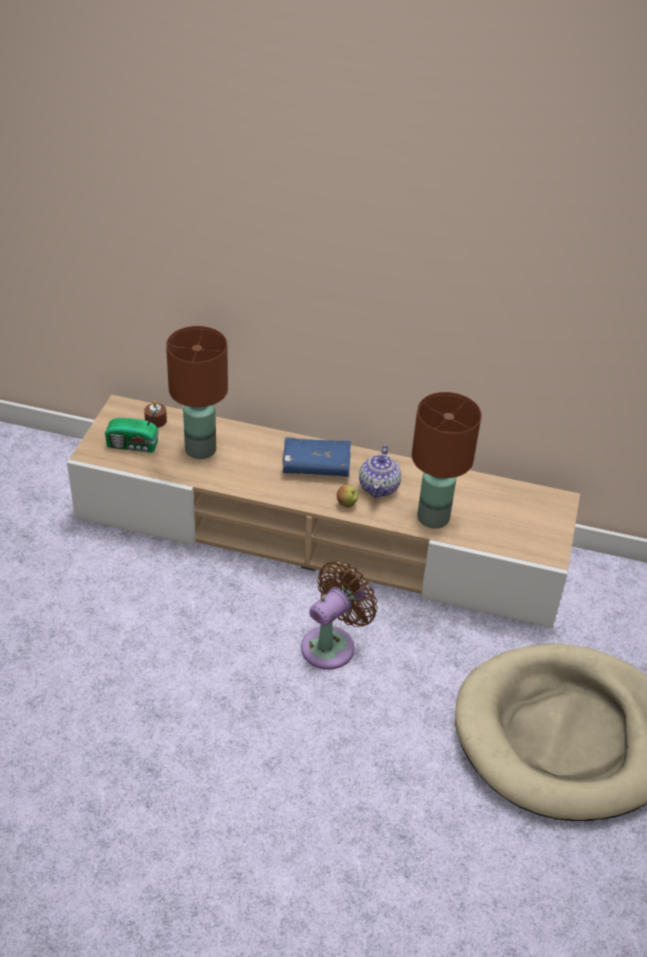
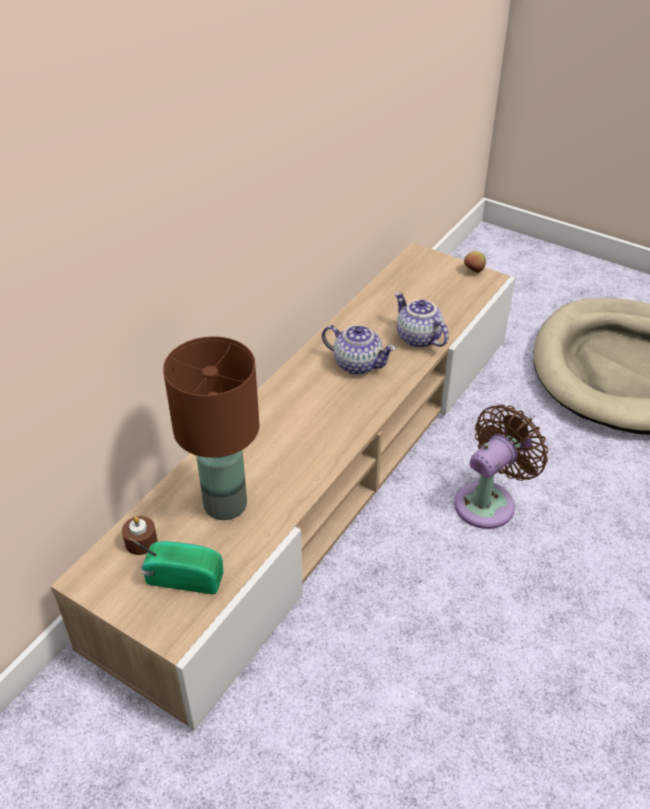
camera: 70 degrees left, 0 degrees up
radio [105,404,160,453] -> radio turned 105 degrees counterclockwise [128,537,223,594]
blue book [283,437,351,477] -> none
brown fan [301,561,378,670] -> brown fan turned 75 degrees clockwise [454,404,548,529]
apple [337,485,358,507] -> apple moved to [464,251,486,273]
brown table lamp [412,392,481,529] -> teapot [395,292,449,348]

